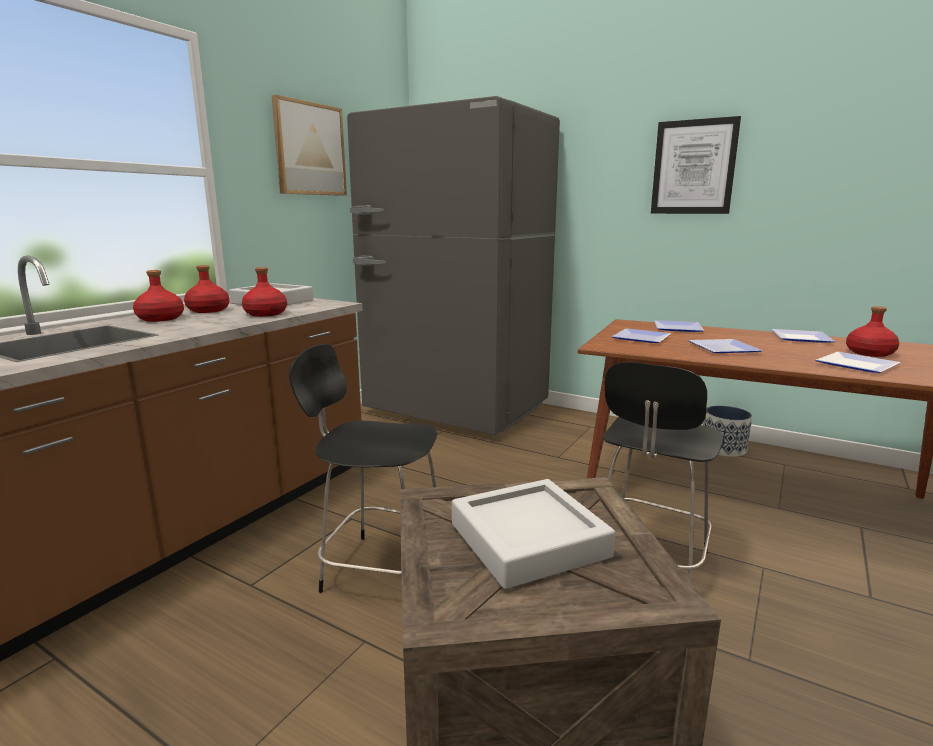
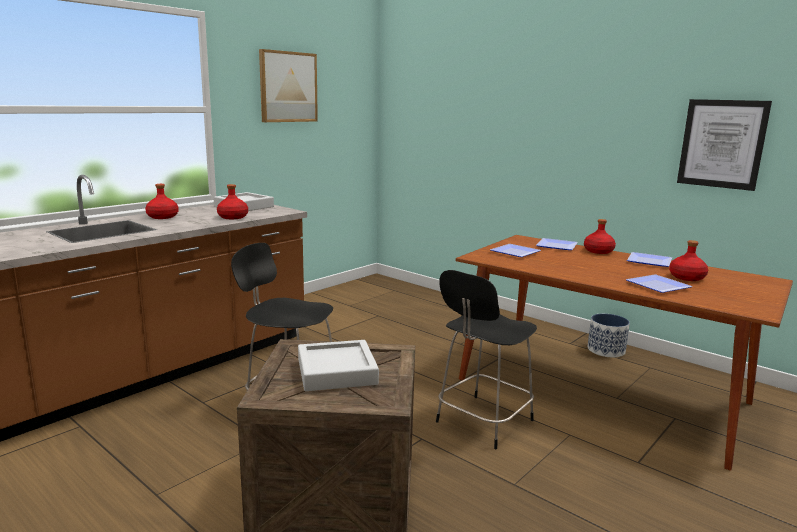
camera: 10 degrees right, 0 degrees up
red bottle [184,265,229,313] -> red bottle moved to [584,219,616,254]
grey fridge [347,96,560,435] -> none
picture [651,116,741,214] -> picture moved to [677,99,772,191]
plate [688,339,763,353] -> none

